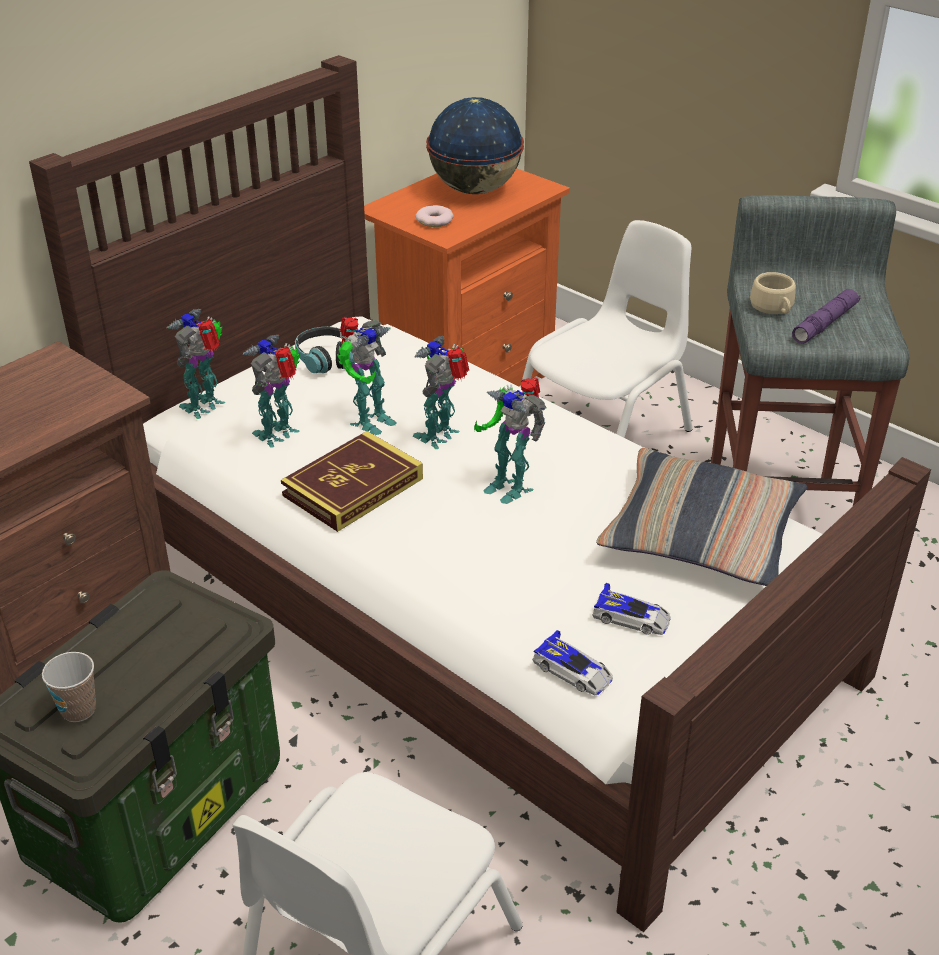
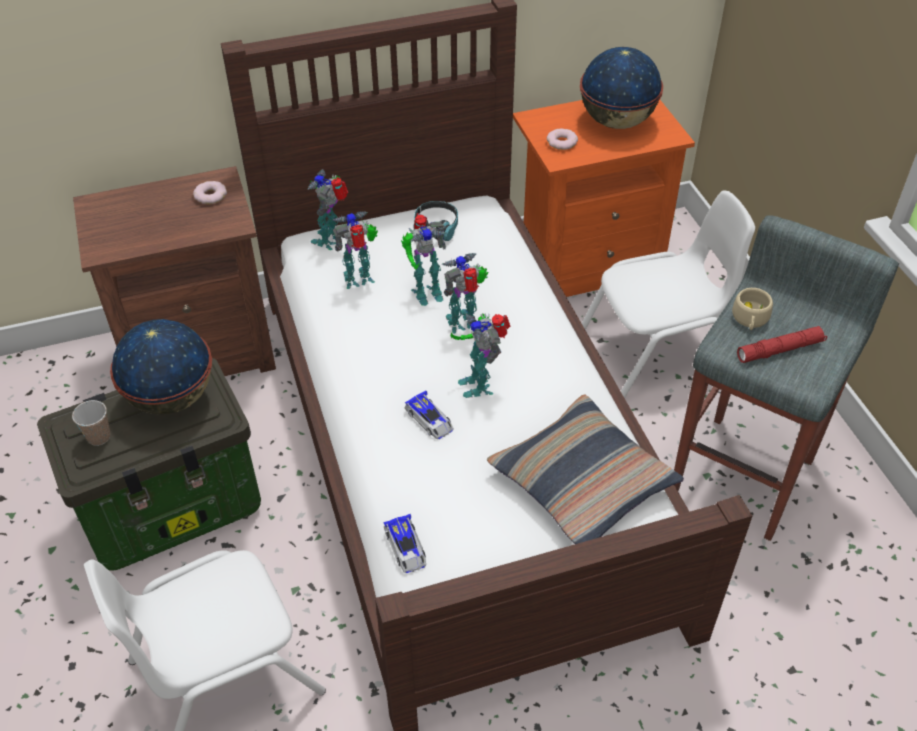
camera: 30 degrees right, 10 degrees up
toy robot [166,309,225,419] -> toy robot turned 45 degrees counterclockwise [308,169,348,250]
book [281,431,423,532] -> none
toy car [592,583,671,635] -> toy car moved to [404,390,453,439]
purple flashlight [792,289,860,344] -> red flashlight [737,326,827,363]
none -> globe [110,319,212,414]
none -> donut [193,181,227,204]

